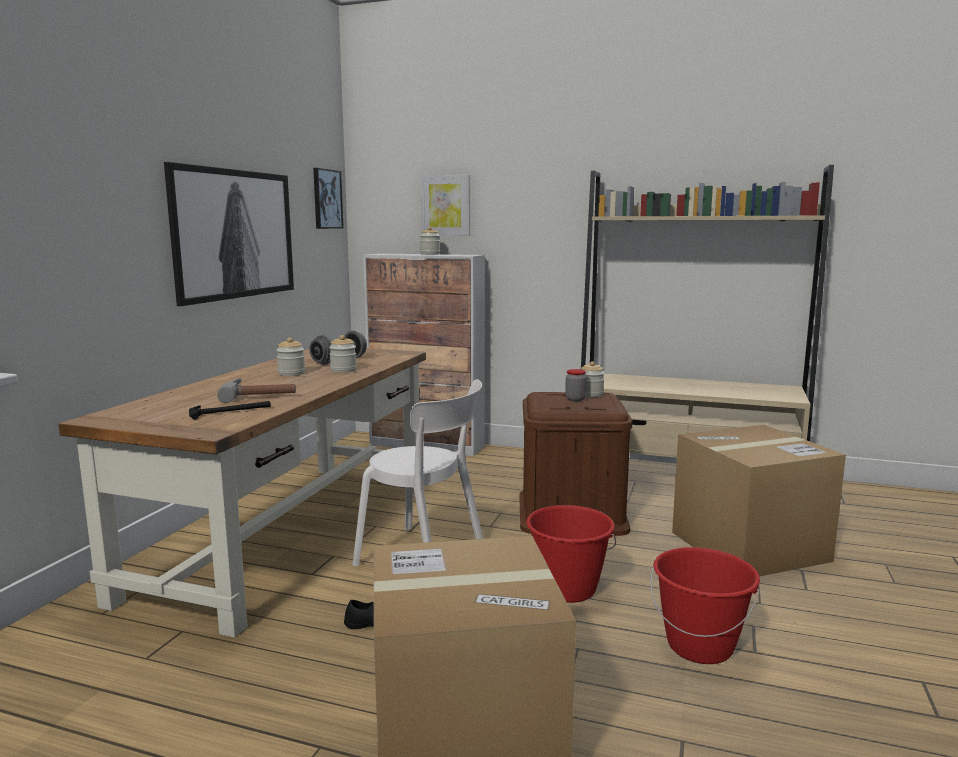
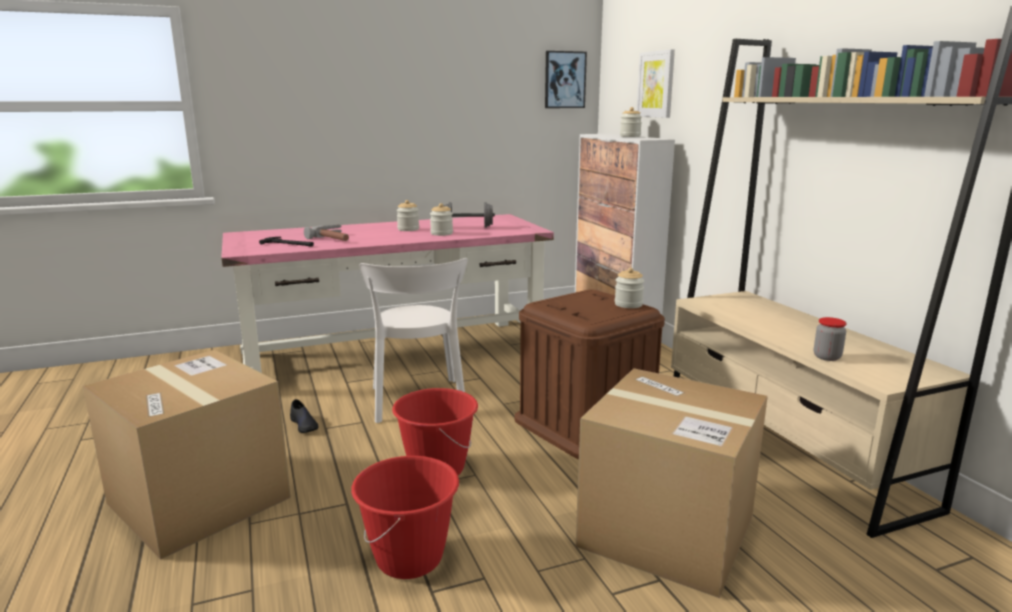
camera: 50 degrees right, 5 degrees up
brown desk [58,348,426,638] -> pink desk [221,214,554,373]
picture [164,162,294,306] -> none
jar [565,369,586,401] -> jar moved to [814,317,847,361]

